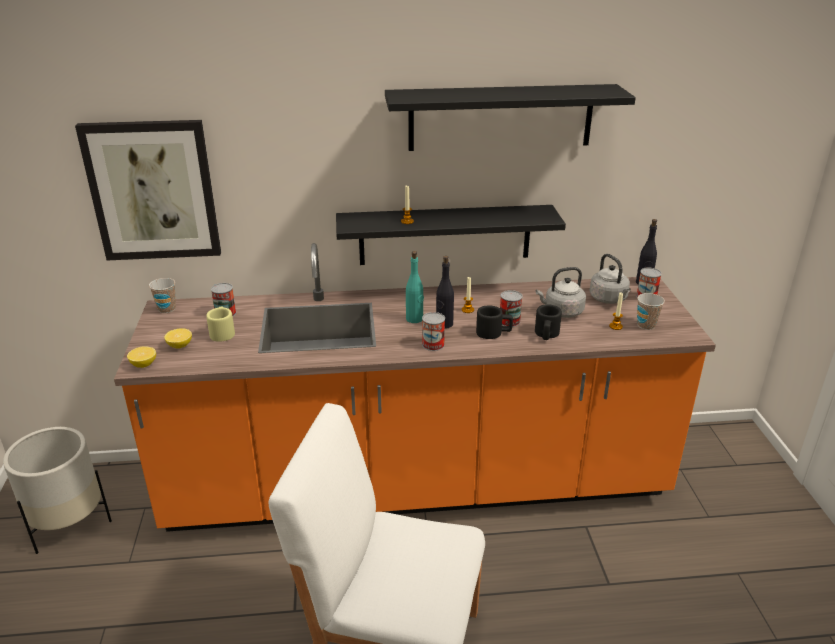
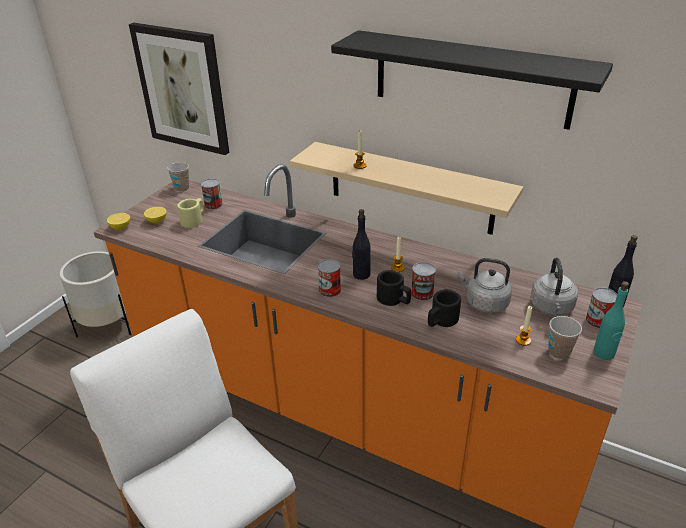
camera: 35 degrees right, 5 degrees up
black shelf [336,205,566,265] -> beige shelf [290,142,523,235]
turquoise bottle [406,251,424,323] -> turquoise bottle moved to [594,281,629,360]

